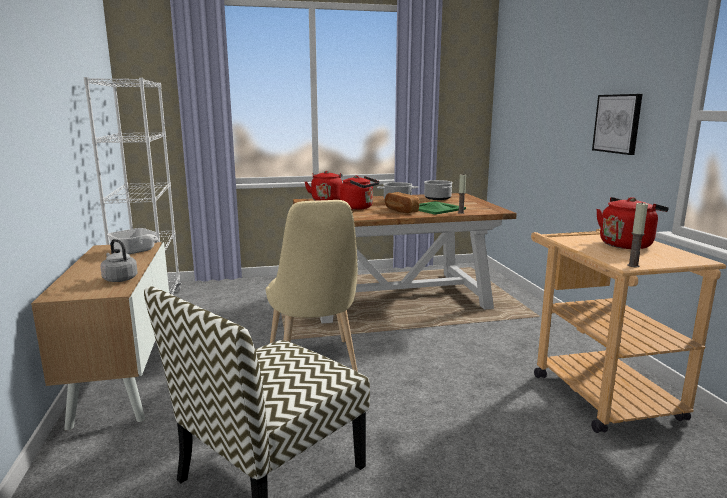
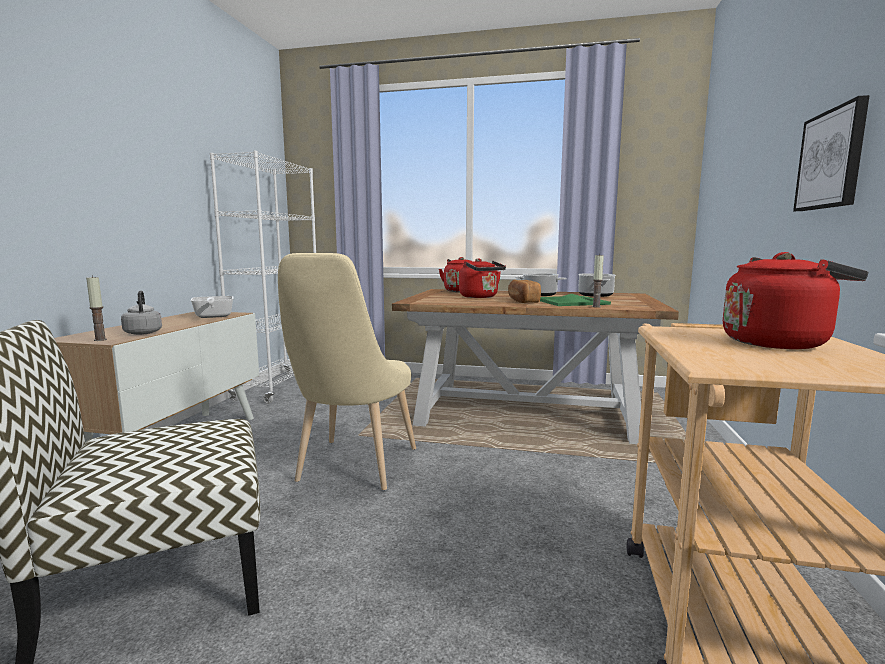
camera: 25 degrees right, 5 degrees down
candle [627,202,648,267] -> candle moved to [86,275,107,341]

